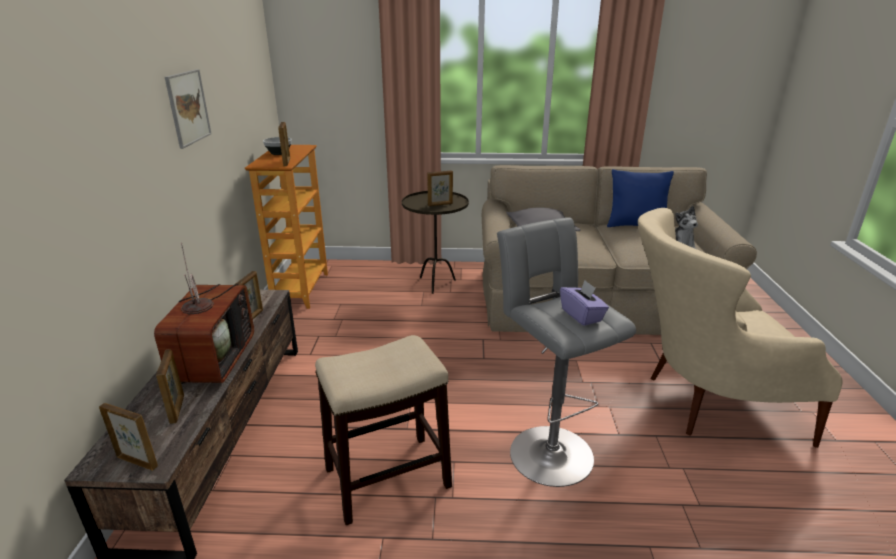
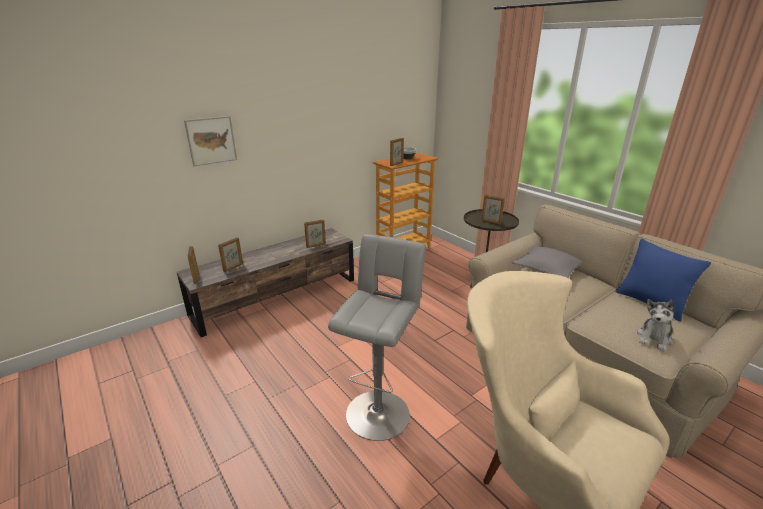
camera: 50 degrees right, 0 degrees up
television [154,243,254,384] -> none
picture [165,69,212,149] -> picture moved to [184,116,237,166]
stool [315,335,452,525] -> none
purple tissue box [560,280,609,326] -> none

